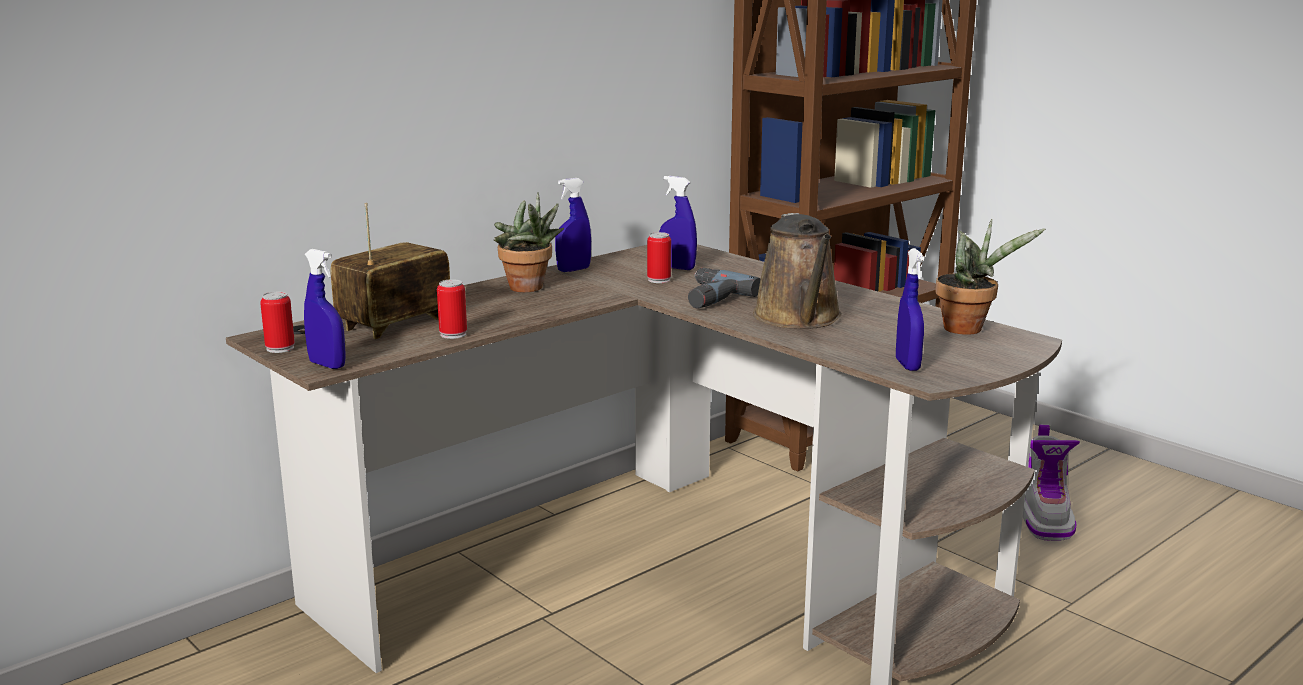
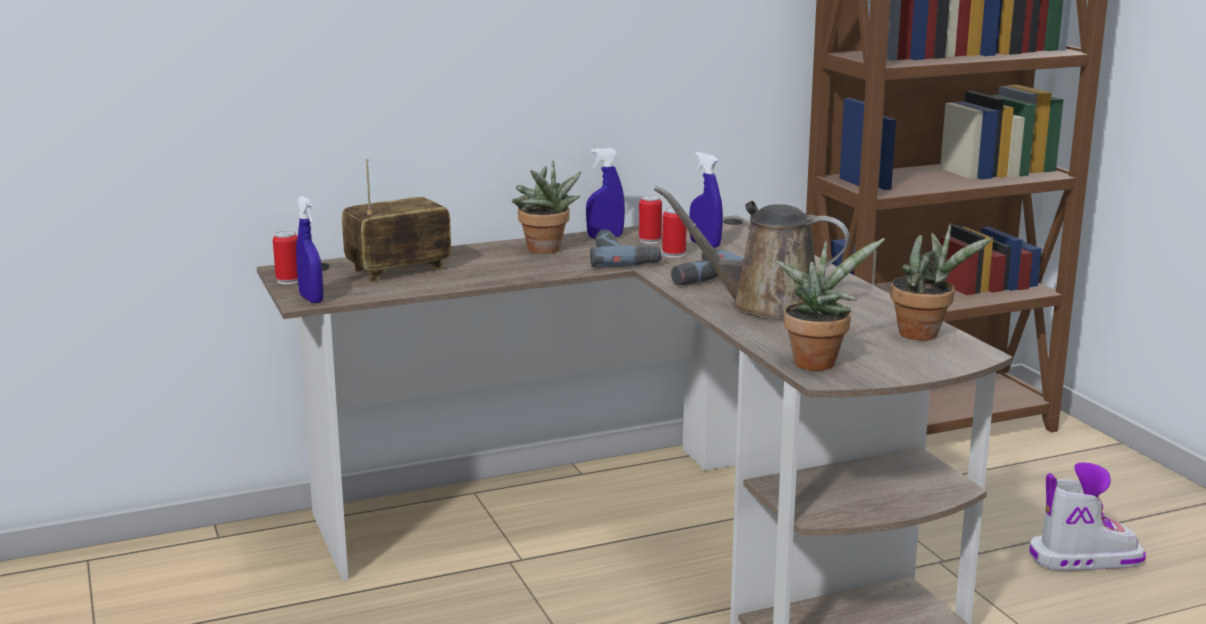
camera: 20 degrees right, 0 degrees up
can [437,279,467,339] -> can moved to [639,195,662,244]
brown watering can [753,213,842,329] -> brown watering can turned 90 degrees clockwise [654,186,850,320]
blue spray bottle [896,248,924,371] -> potted plant [775,238,885,371]
boot [1023,425,1080,541] -> boot turned 120 degrees counterclockwise [1029,462,1146,571]
none -> power drill [590,229,665,267]

